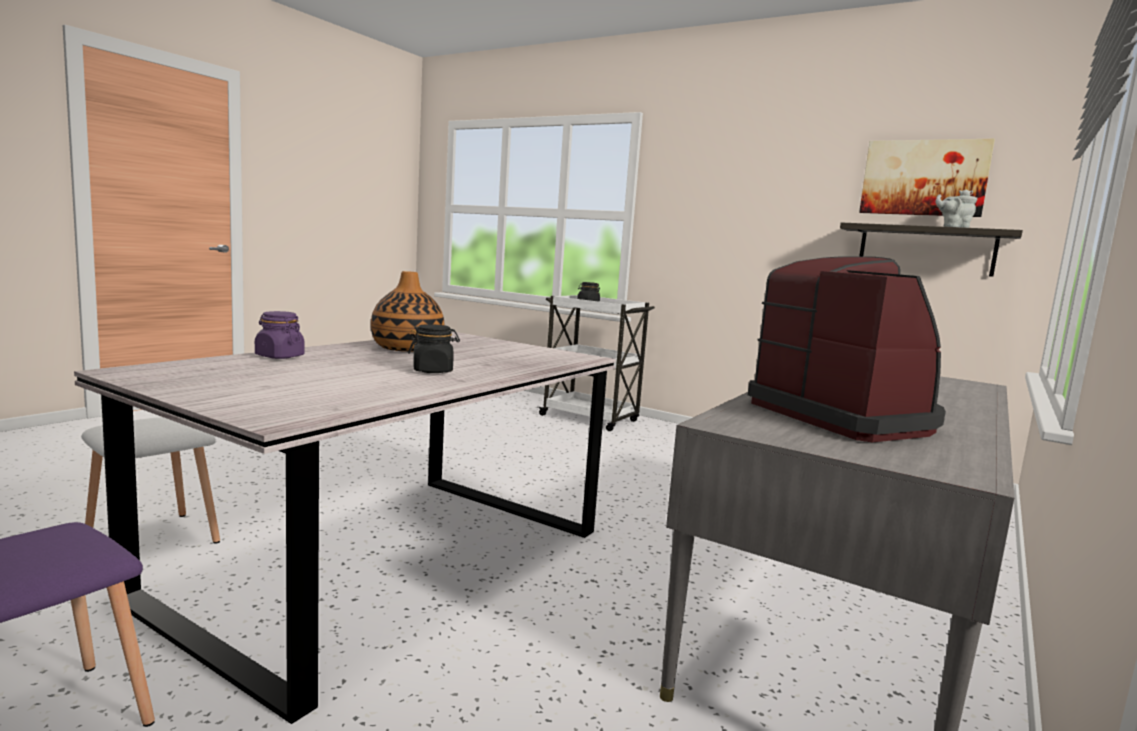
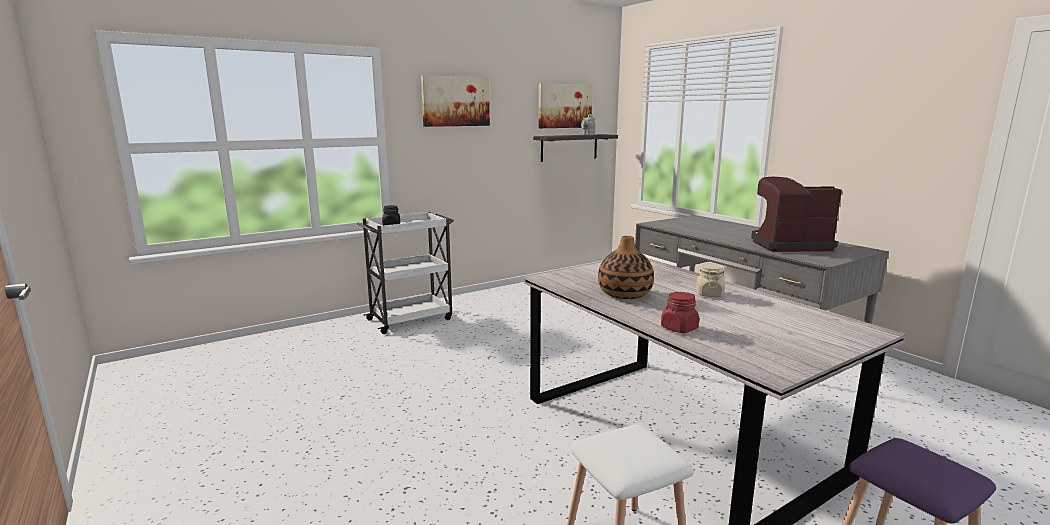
camera: 65 degrees left, 5 degrees up
purple jar [255,311,305,359] -> red jar [661,292,699,333]
black jar [408,324,460,373] -> beige jar [696,264,725,297]
none -> picture [421,75,490,127]

